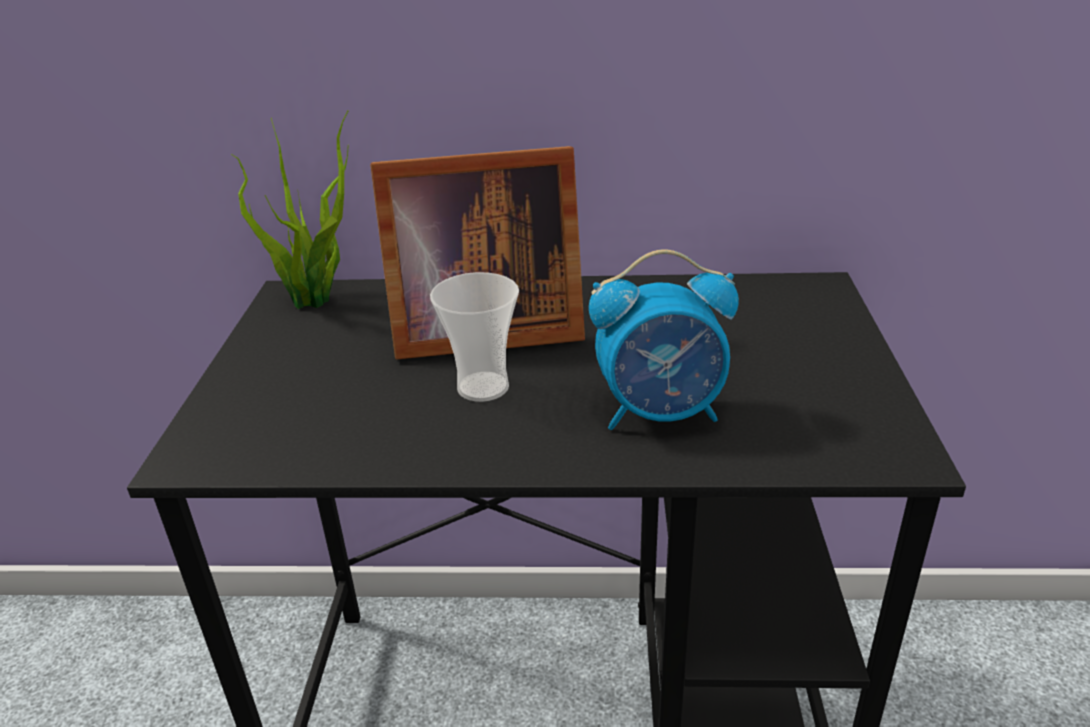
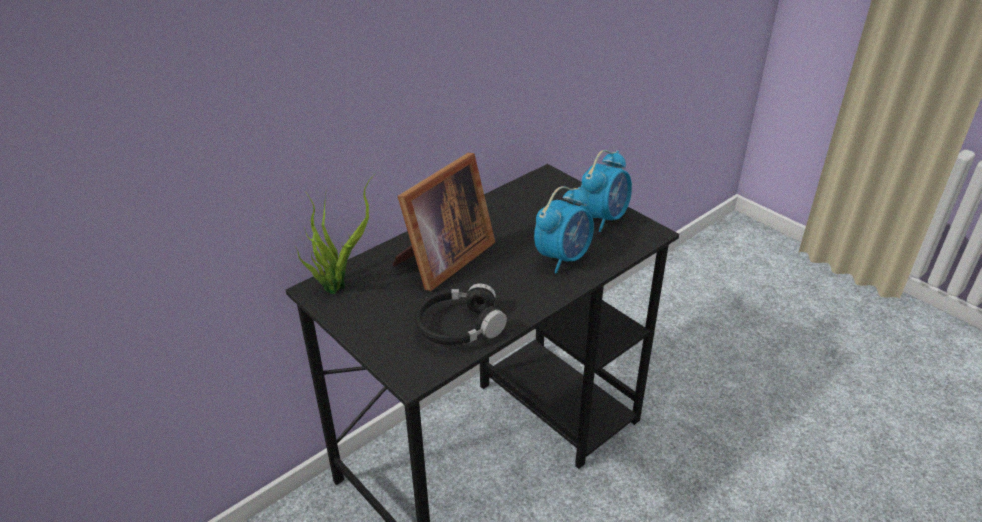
camera: 45 degrees left, 5 degrees up
cup [430,272,519,402] -> none
none -> black headphones [415,283,507,345]
none -> alarm clock [580,150,632,232]

